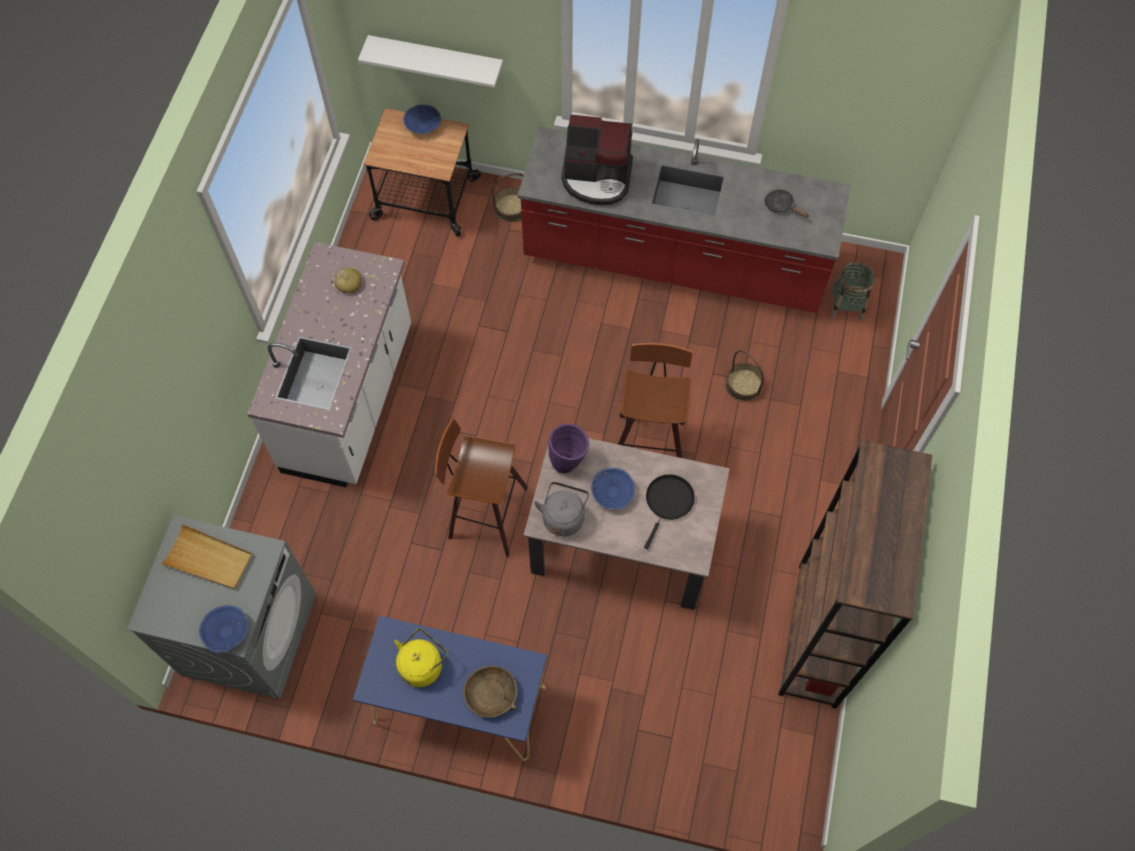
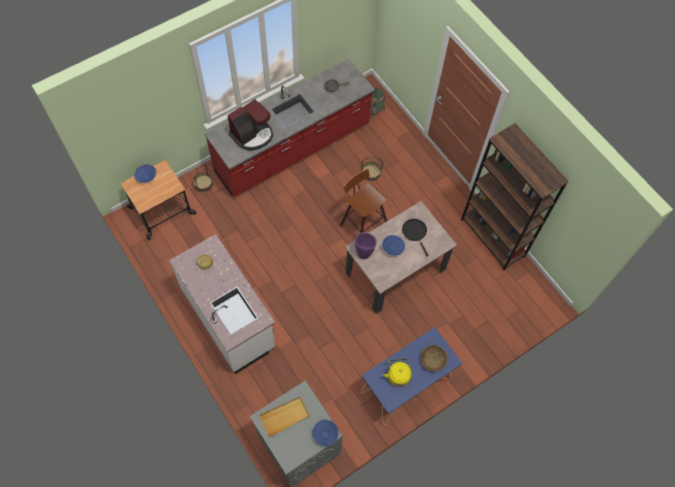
camera: 50 degrees left, 0 degrees up
white shelf [358,35,503,88] -> none
stool [435,419,528,557] -> none
grey kettle [534,482,589,537] -> none

